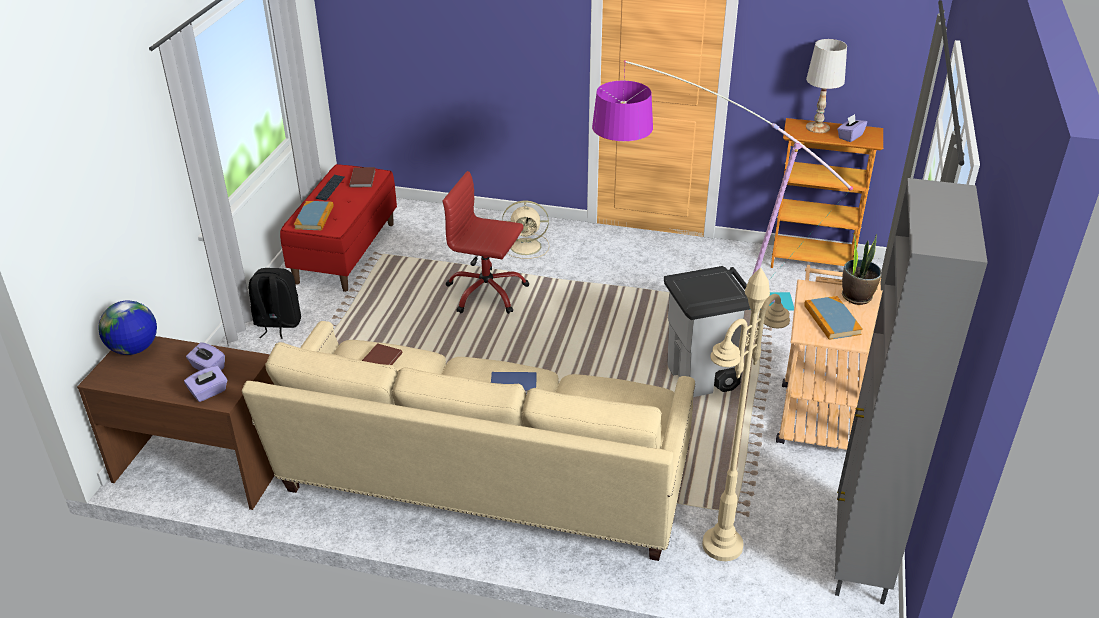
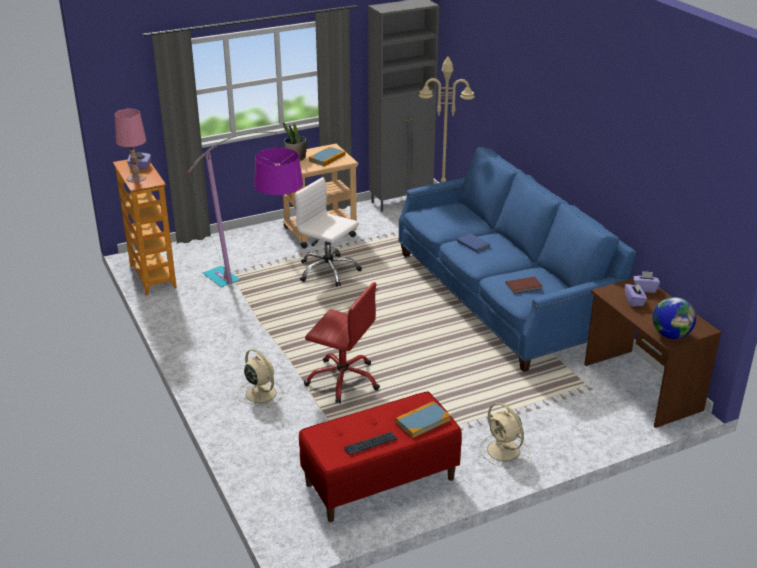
camera: 130 degrees left, 5 degrees down
beige sofa [242,321,695,561] -> blue sofa [398,147,637,372]
black backpack [249,268,301,339] -> beige fan [480,403,530,468]
brown book [349,167,375,188] -> none
red office chair [443,171,529,314] -> red office chair turned 45 degrees counterclockwise [304,282,380,404]
grey trash can [664,266,750,397] -> white office chair [294,177,362,287]
white table lamp [806,39,847,133] -> pink table lamp [115,109,146,183]

